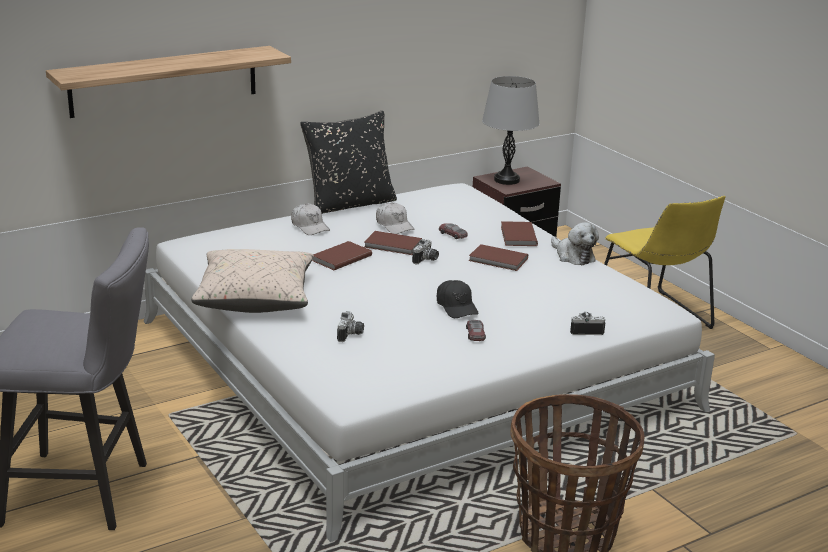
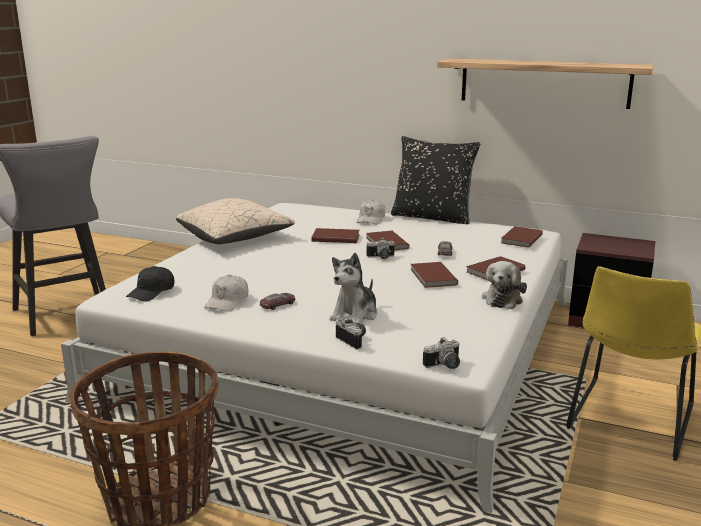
camera: 55 degrees right, 5 degrees down
shelf [46,46,291,118] -> shelf moved to [437,59,654,109]
camera [337,311,364,342] -> camera moved to [423,337,460,369]
white cap [376,202,415,234] -> white cap moved to [204,275,248,312]
black cap [437,280,479,318] -> black cap moved to [126,266,174,302]
grey table lamp [482,76,540,185] -> none
none -> plush toy [330,252,378,323]
none -> brown book [501,226,543,248]

